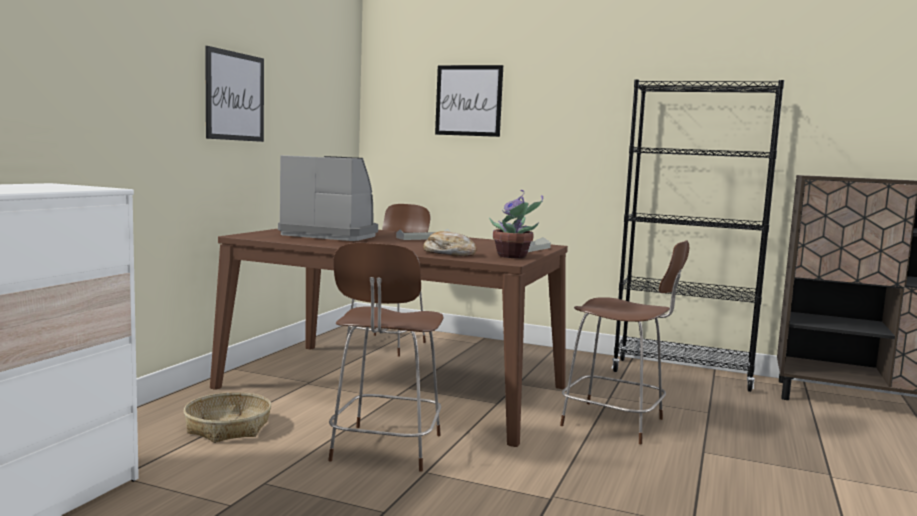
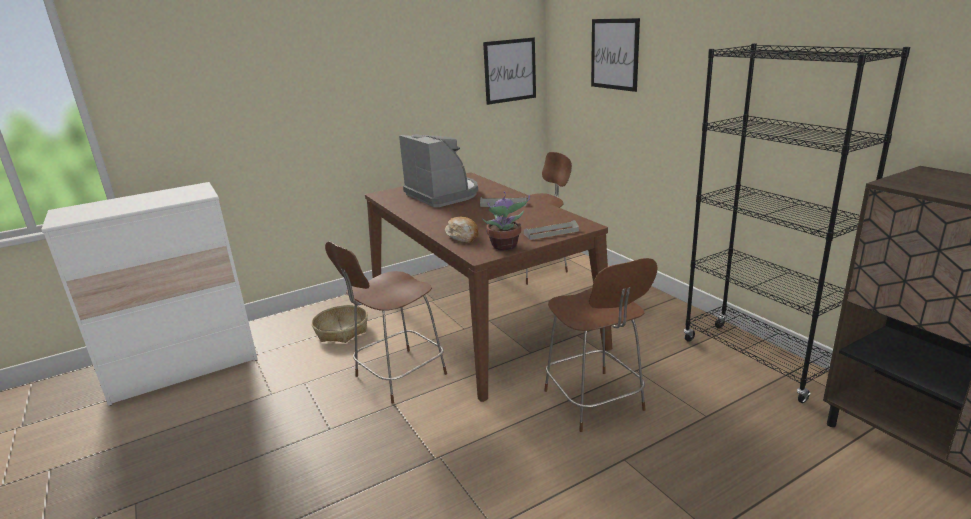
camera: 40 degrees right, 15 degrees up
picture [205,46,264,142] -> picture moved to [483,37,536,105]

